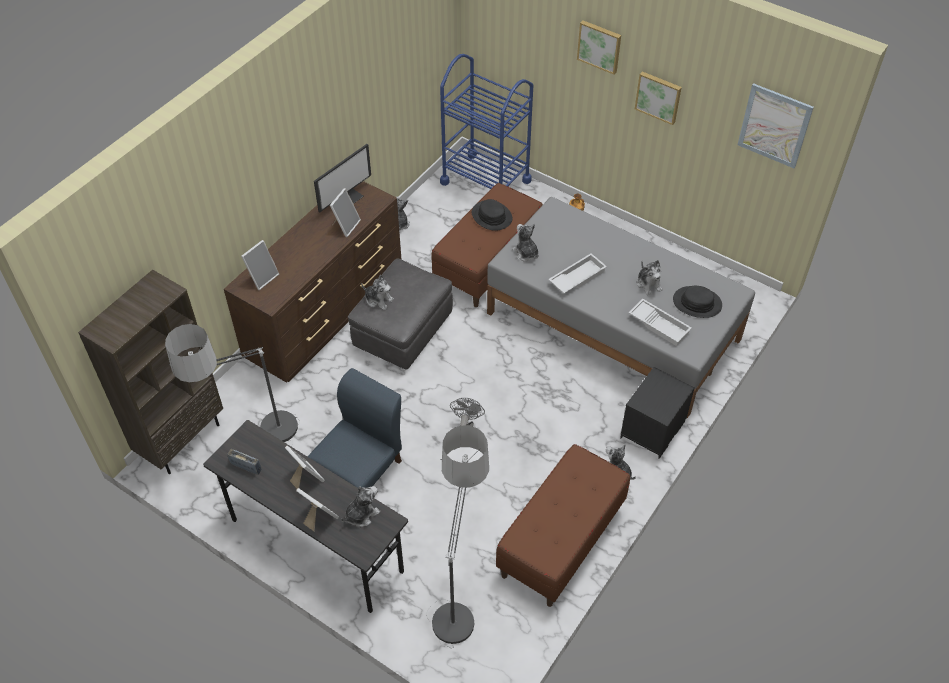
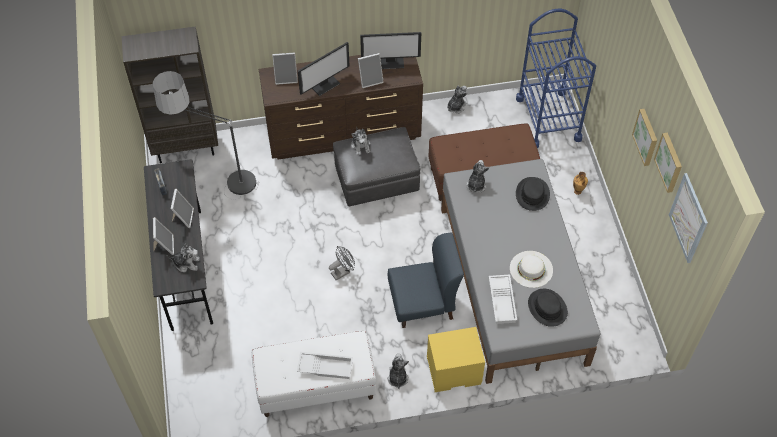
camera: 45 degrees right, 5 degrees up
blue chair [307,368,402,488] -> blue chair moved to [388,233,464,328]
floor lamp [426,426,489,648] -> none
black hat [472,199,512,231] -> black hat moved to [516,177,550,211]
brown bench [496,444,630,607] -> white bench [252,330,376,417]
white tray [548,253,607,293] -> white tray moved to [297,352,353,379]
picture [577,20,621,75] -> picture moved to [654,133,682,193]
black nightstand [620,367,694,459] -> yellow nightstand [427,327,485,392]
plush toy [637,260,663,295] -> white hat [510,251,553,288]
none -> monitor [298,42,349,96]

